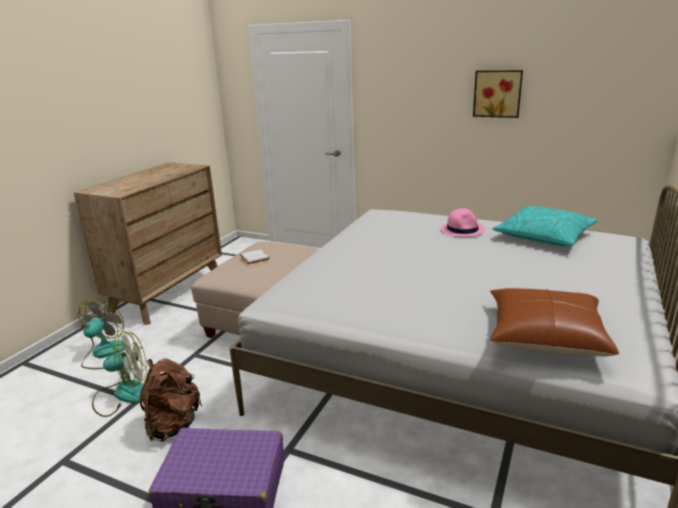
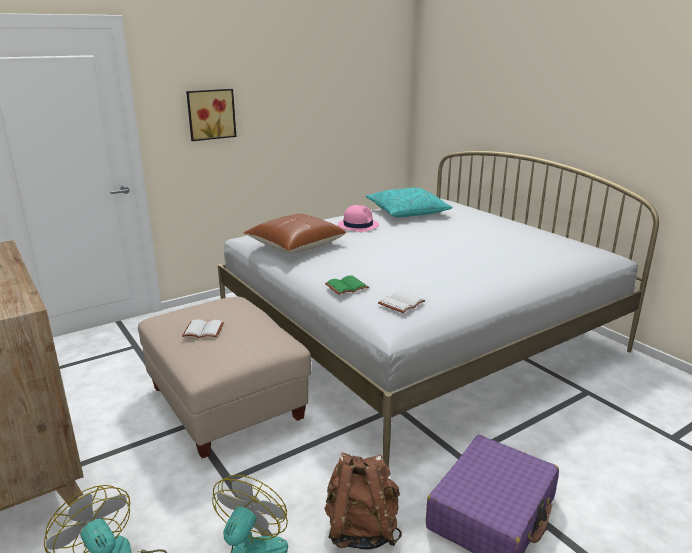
camera: 60 degrees left, 0 degrees up
picture [473,70,523,118] -> picture moved to [186,89,236,141]
brown pillow [490,288,619,356] -> brown pillow moved to [244,214,346,253]
none -> green book [325,276,369,295]
none -> white book [378,291,425,313]

